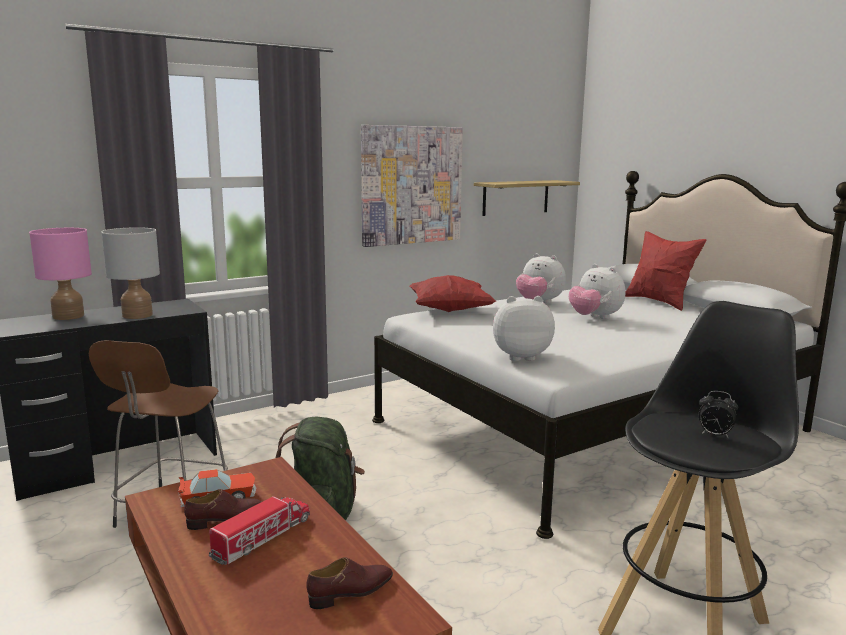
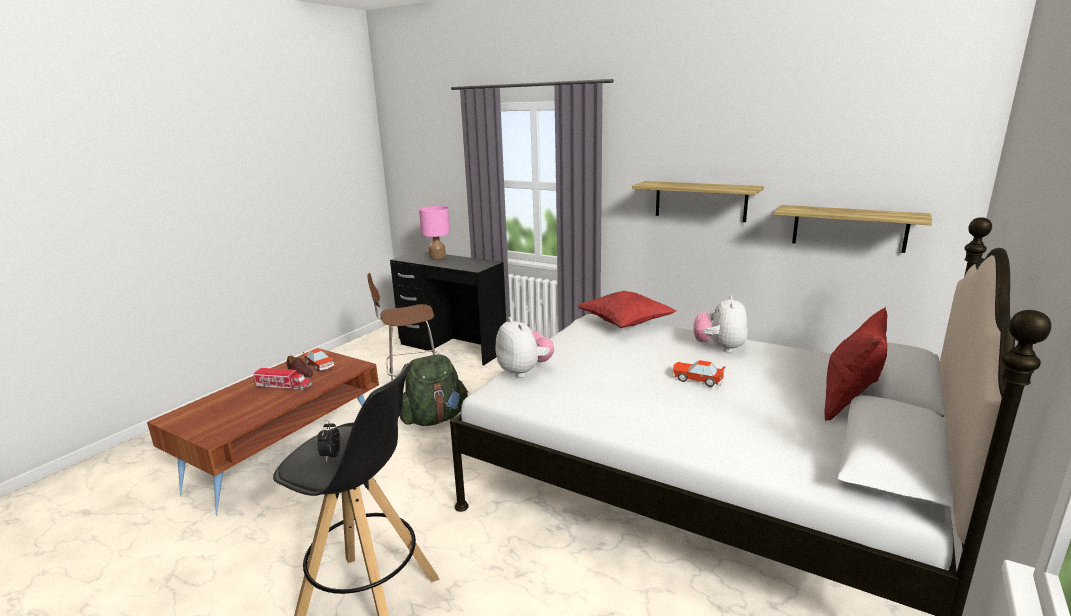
camera: 65 degrees right, 5 degrees up
grey table lamp [101,227,160,319] -> none
brown shoe [306,557,393,609] -> none
picture [361,125,463,247] -> shelf [632,181,764,222]
plush toy [569,264,625,319] -> toy car [672,360,725,387]

